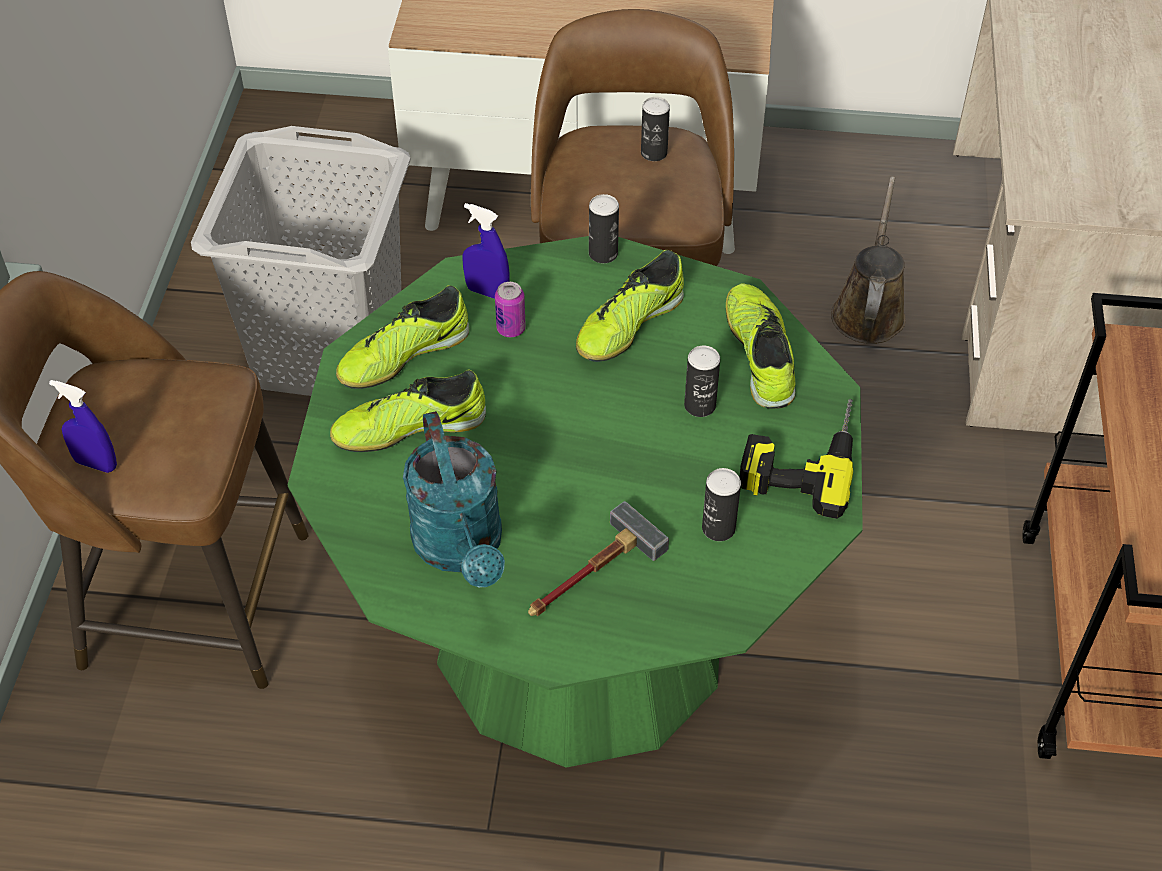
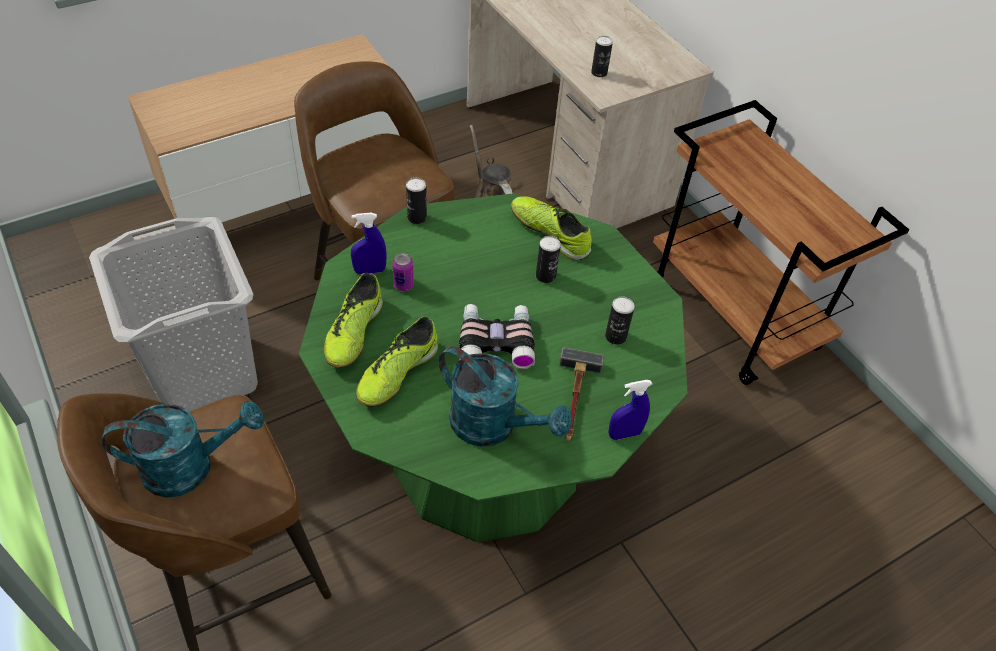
camera: 40 degrees left, 0 degrees up
blue spray bottle [49,380,117,473] -> blue spray bottle moved to [608,380,652,440]
shoe [576,250,684,362] -> none
can [641,97,670,161] -> can moved to [591,36,613,77]
power drill [739,399,853,519] -> none
none -> turquoise watering can [102,401,264,498]
none -> binoculars [459,304,535,369]

